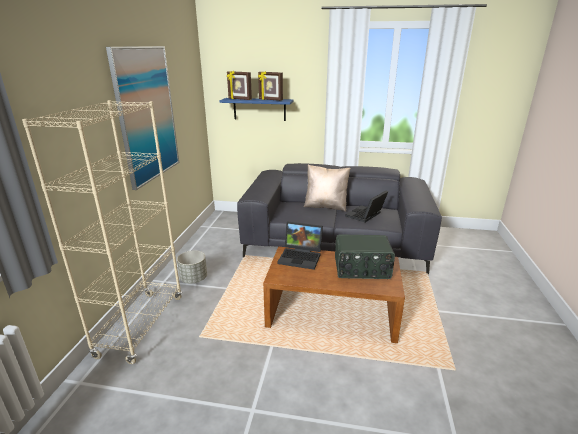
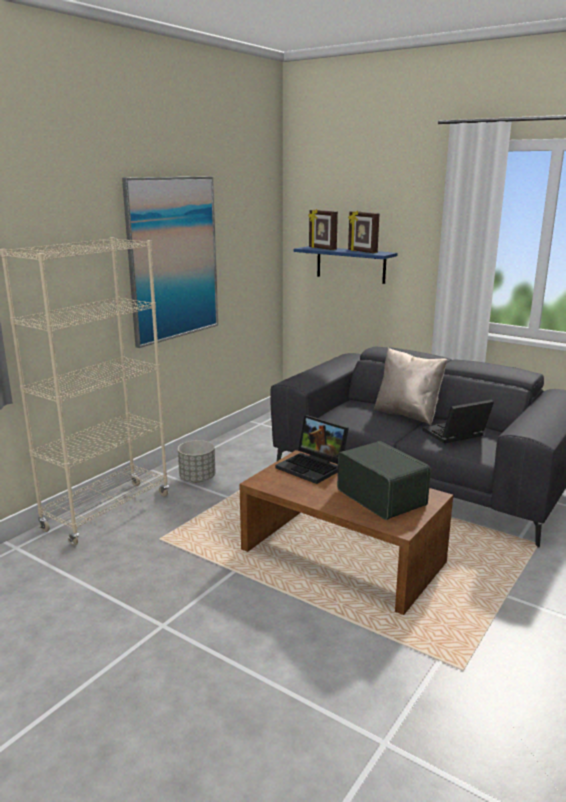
camera: 25 degrees right, 5 degrees down
radio [335,234,395,279] -> radio turned 150 degrees counterclockwise [337,441,431,520]

